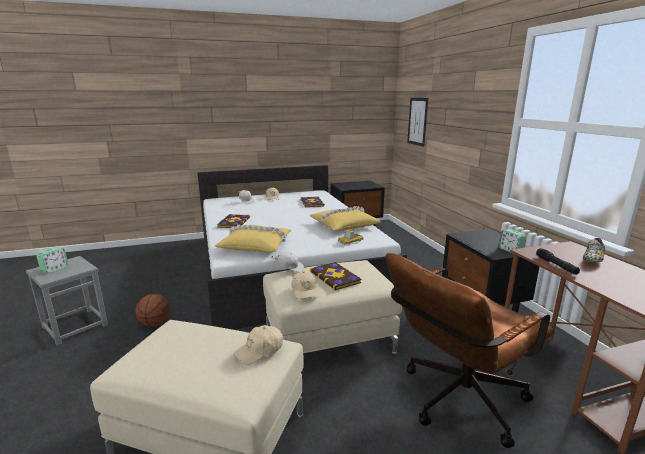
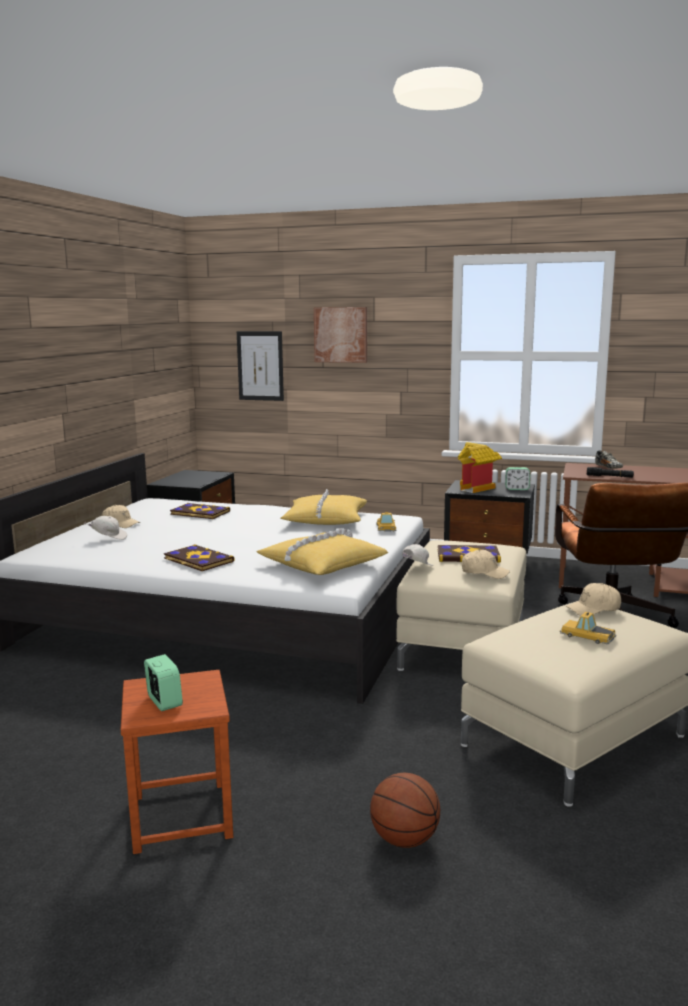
camera: 55 degrees left, 5 degrees down
grey stool [26,256,108,345] -> brown stool [121,670,233,854]
basketball [136,294,170,326] -> basketball moved to [370,773,440,848]
beige cap [234,325,283,365] -> beige cap turned 75 degrees clockwise [566,583,621,616]
none -> picture [314,307,367,363]
none -> toy house [458,442,502,493]
none -> toy car [560,612,616,644]

